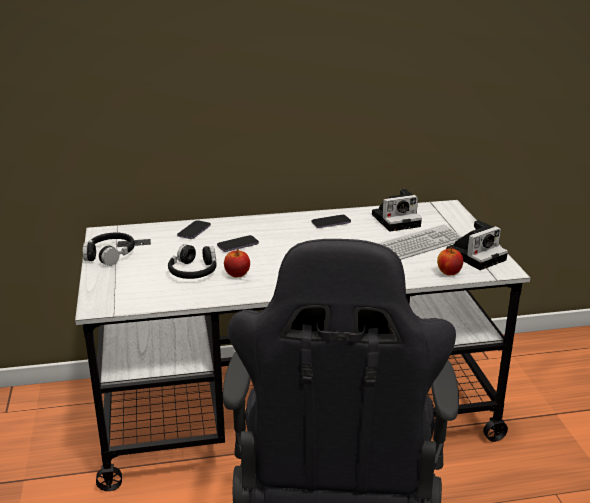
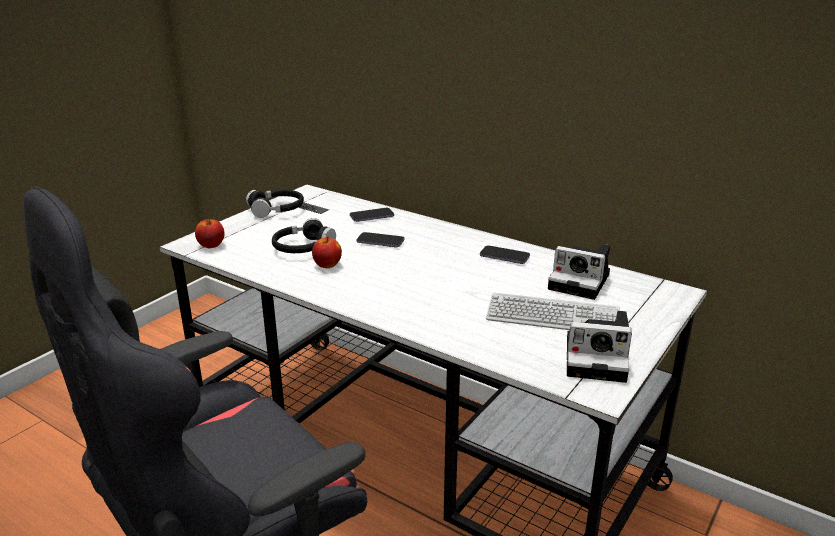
camera: 45 degrees right, 0 degrees up
apple [437,247,463,275] -> apple moved to [195,217,225,248]

